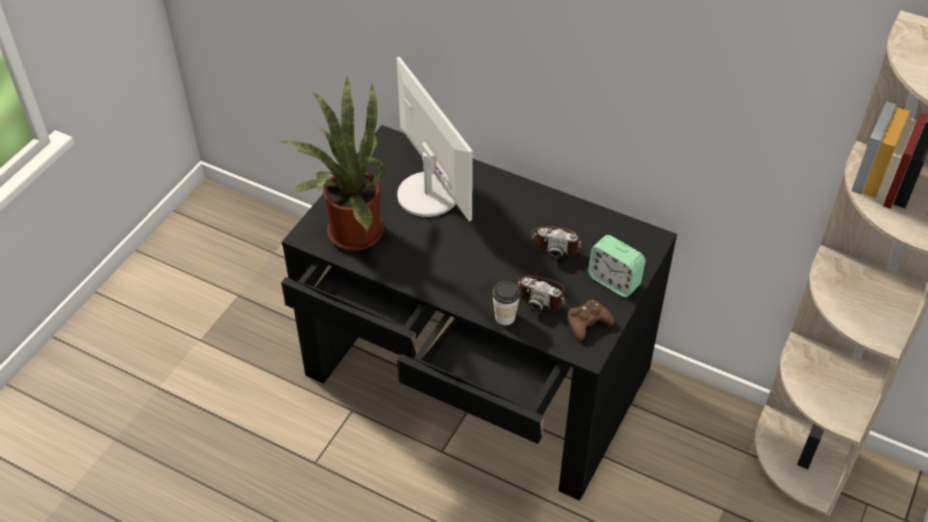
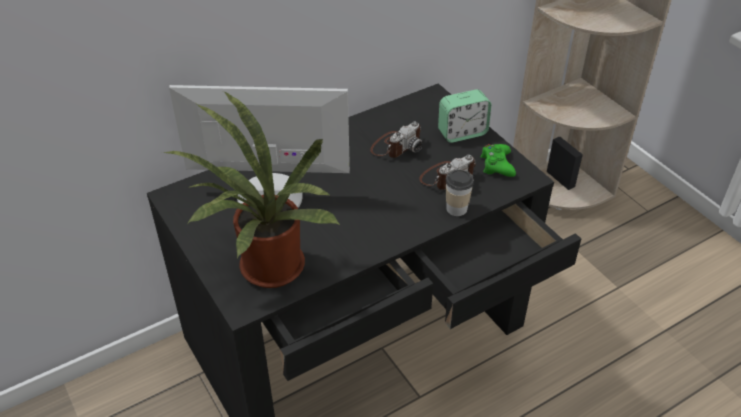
camera: 60 degrees left, 5 degrees down
brown game controller [567,300,615,341] -> green game controller [481,144,516,177]

